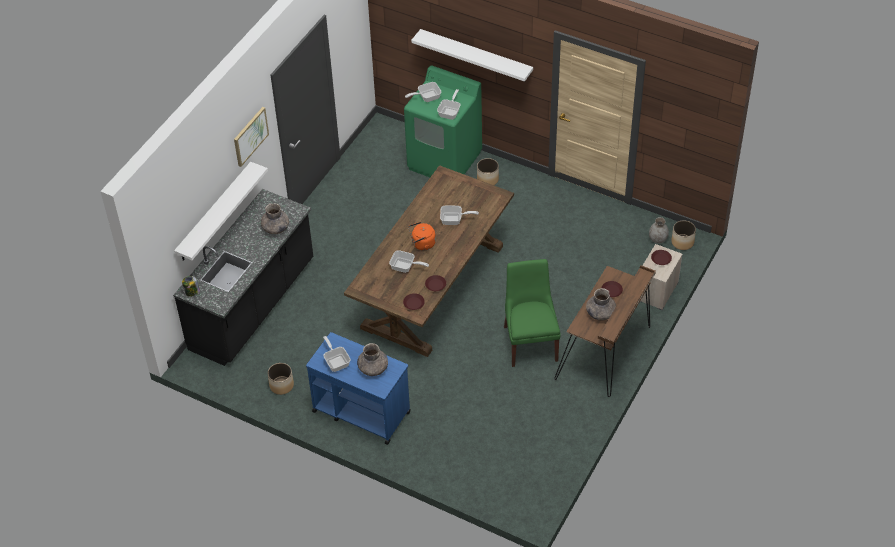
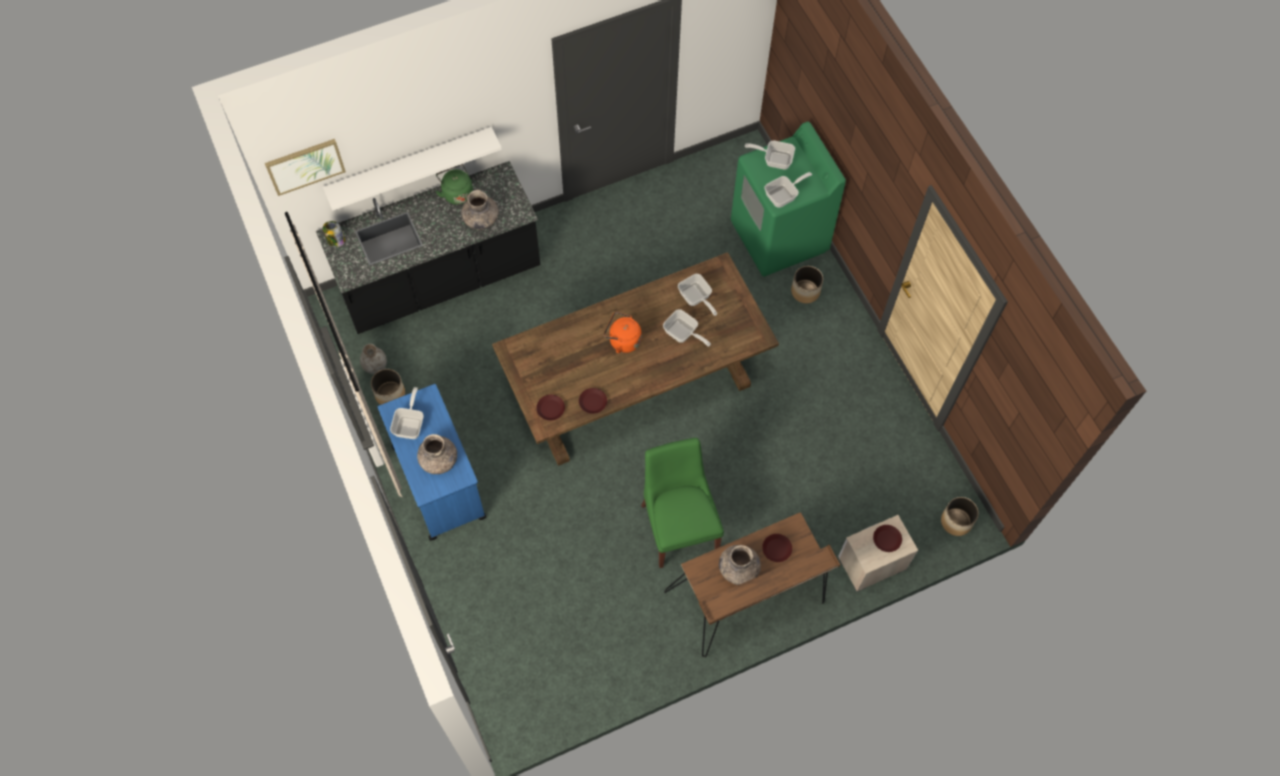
camera: 35 degrees right, 15 degrees up
picture [234,107,269,167] -> picture moved to [265,139,346,196]
frying pan [389,250,429,273] -> frying pan moved to [678,274,717,316]
white shelf [411,29,533,82] -> none
green chair [504,259,561,367] -> green chair turned 45 degrees counterclockwise [641,438,724,568]
grey vase [649,217,669,244] -> grey vase moved to [360,344,387,374]
none -> green kettle [436,164,473,205]

